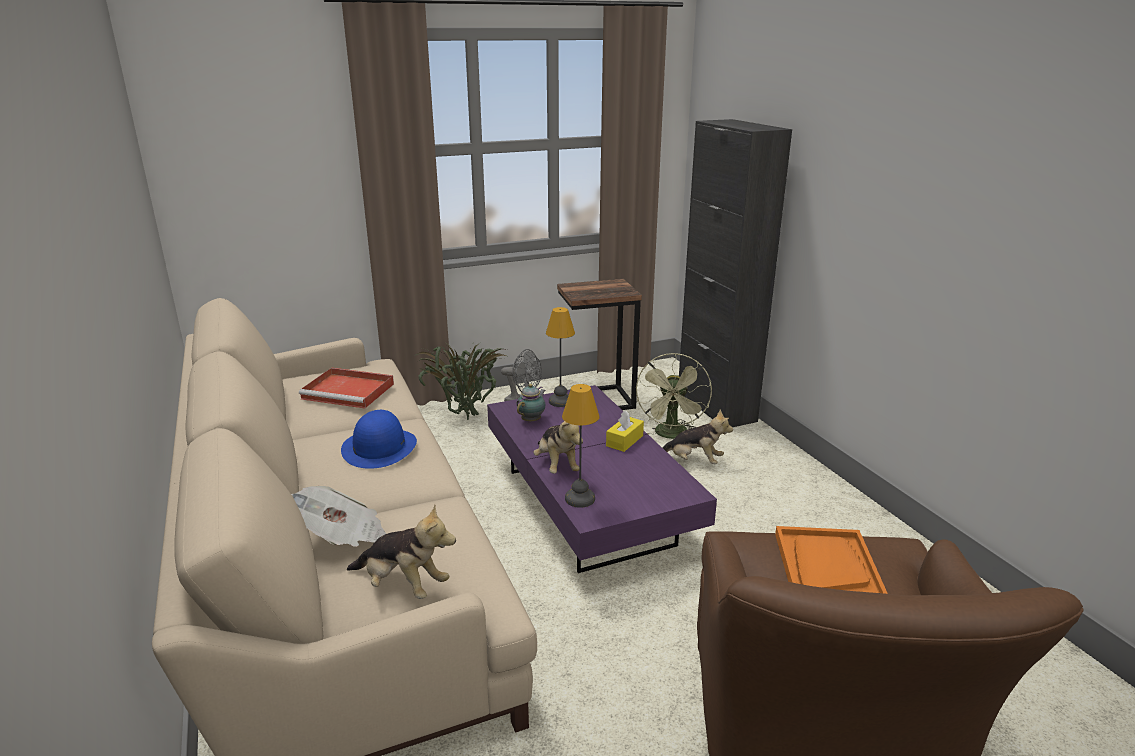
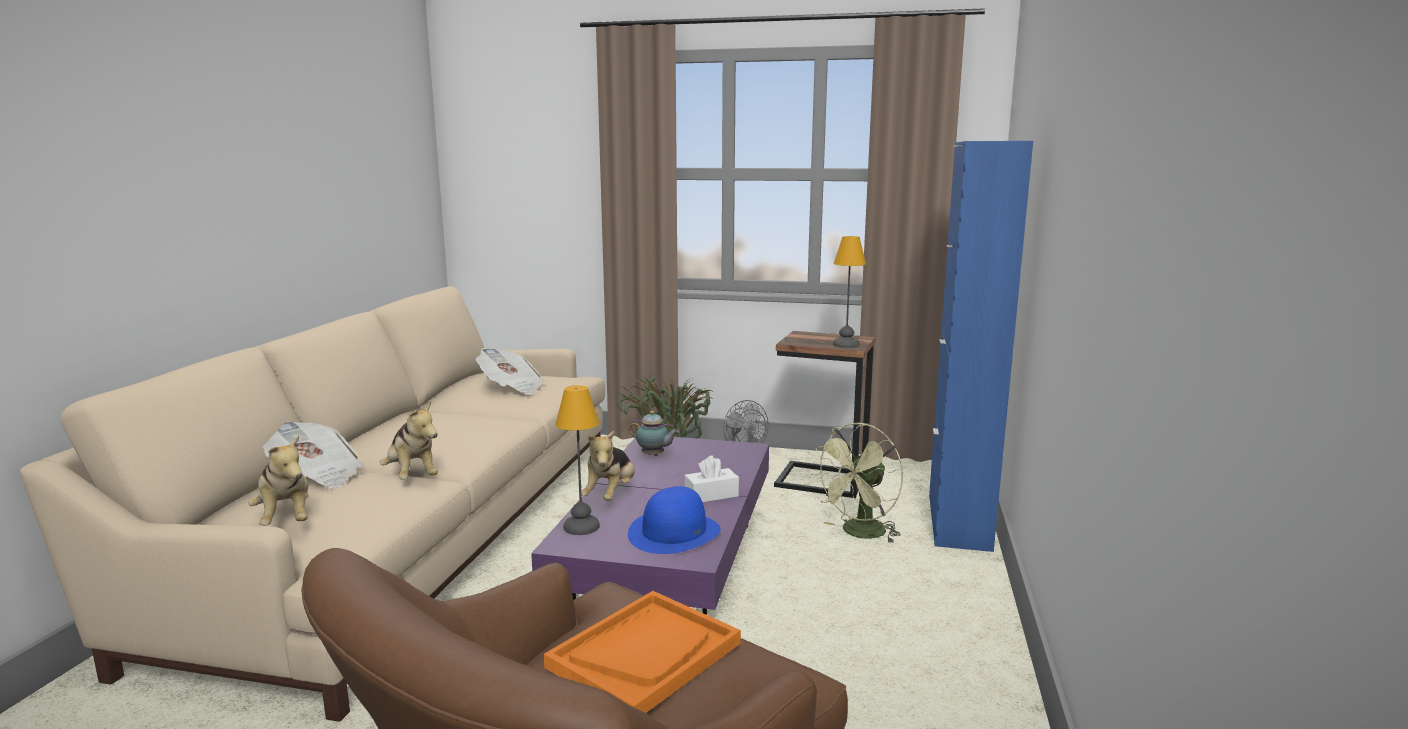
camera: 35 degrees right, 10 degrees down
red tray [299,368,394,408] -> newspaper [476,348,544,395]
blue hat [341,410,417,469] -> blue hat moved to [628,486,721,554]
teapot [516,384,545,423] -> teapot turned 45 degrees clockwise [628,411,679,456]
table lamp [546,307,575,407] -> table lamp moved to [833,236,866,348]
yellow tissue box [606,410,644,452] -> white tissue box [685,456,739,502]
plush toy [663,409,733,464] -> plush toy moved to [380,401,438,480]
black cabinet [679,119,792,427] -> blue cabinet [929,141,1033,552]

